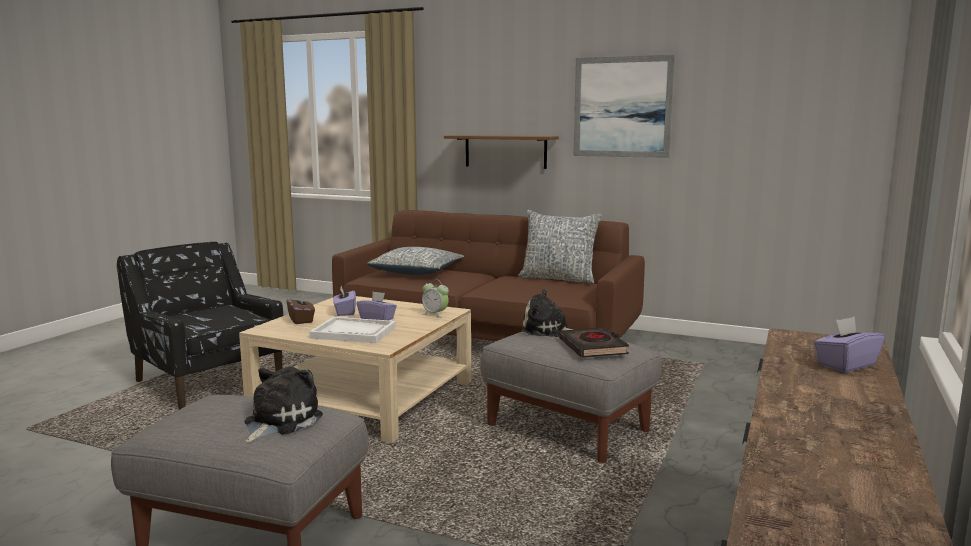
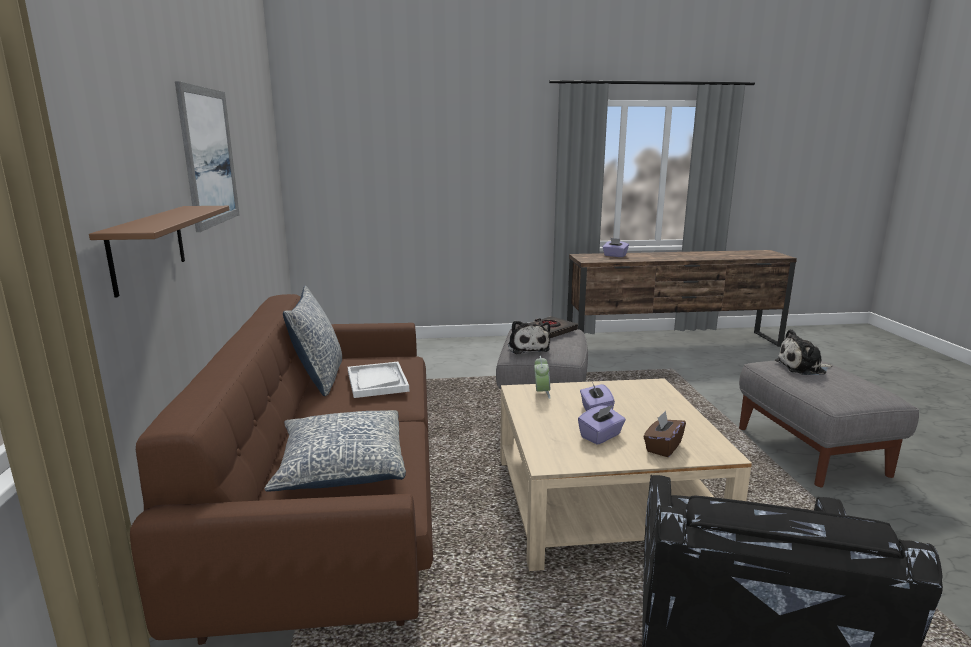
camera: 120 degrees left, 5 degrees up
white tray [309,317,396,343] -> white tray moved to [348,362,409,398]

